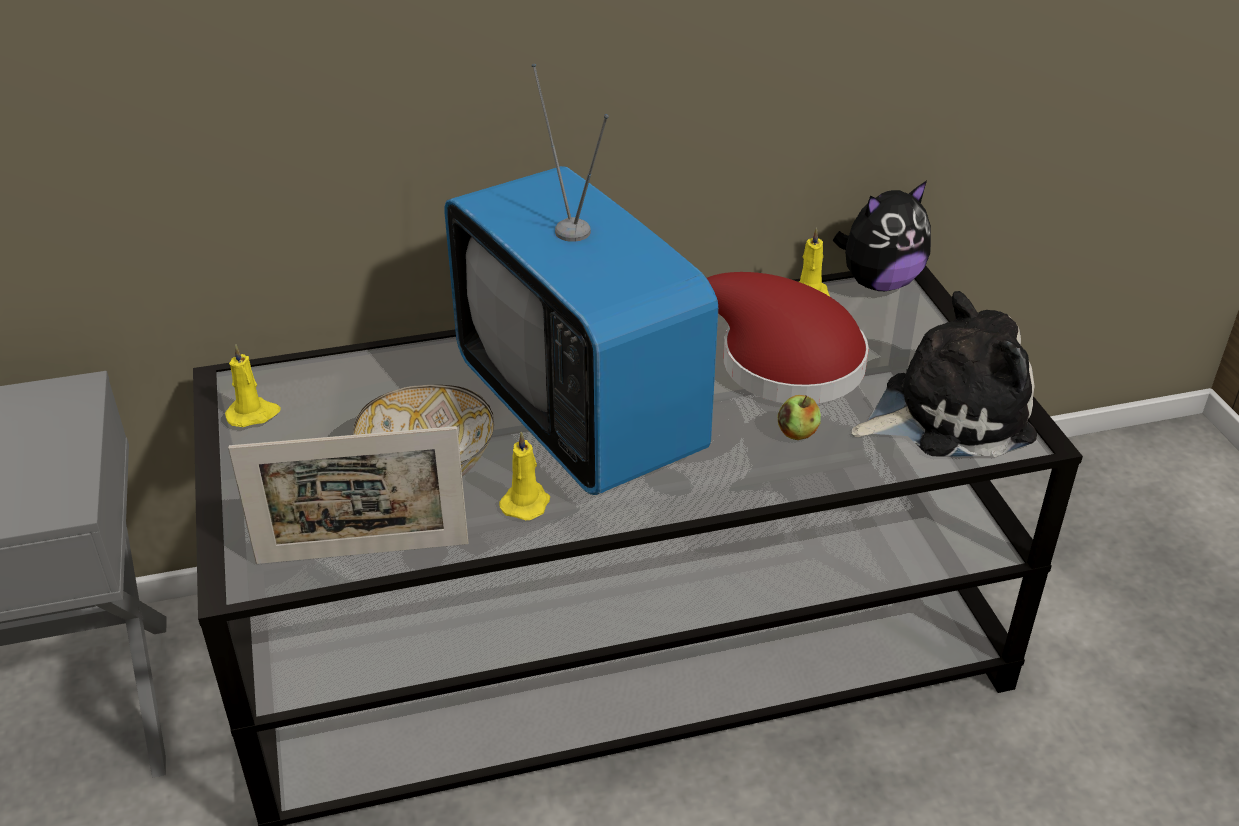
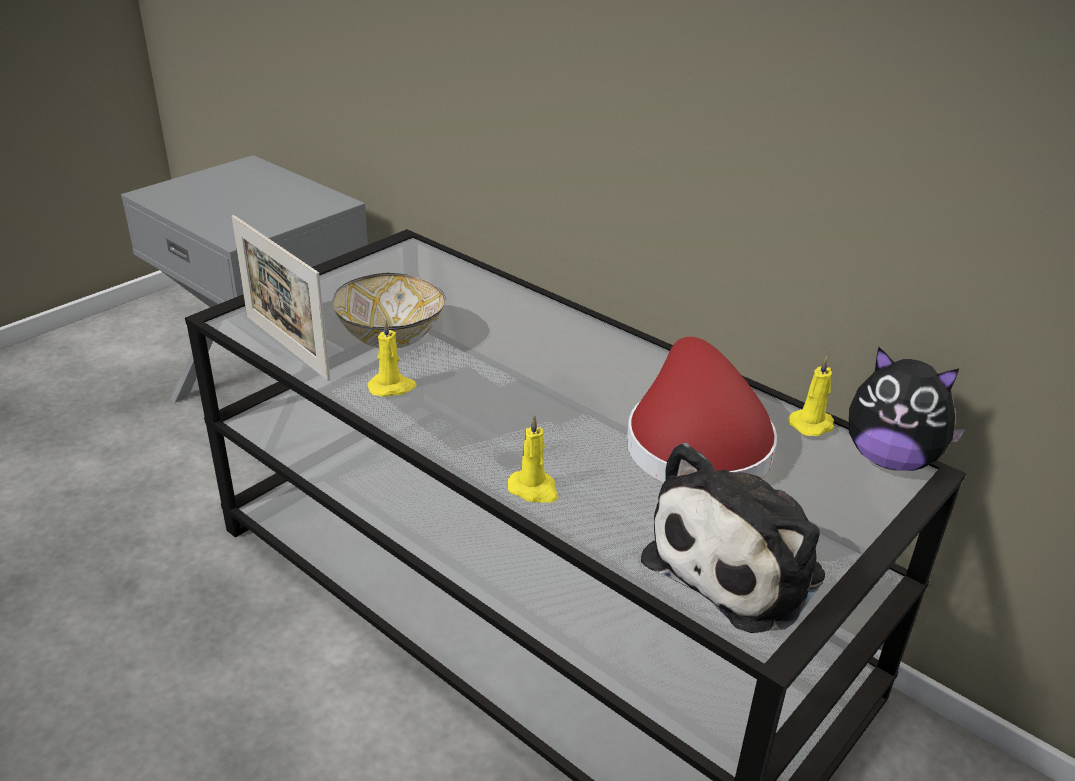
camera: 55 degrees right, 5 degrees down
yellow candle [225,344,281,427] -> yellow candle moved to [507,415,558,503]
television [444,63,718,495] -> none
apple [778,395,821,440] -> none
plush toy [851,291,1037,457] -> plush toy turned 90 degrees clockwise [641,443,825,633]

